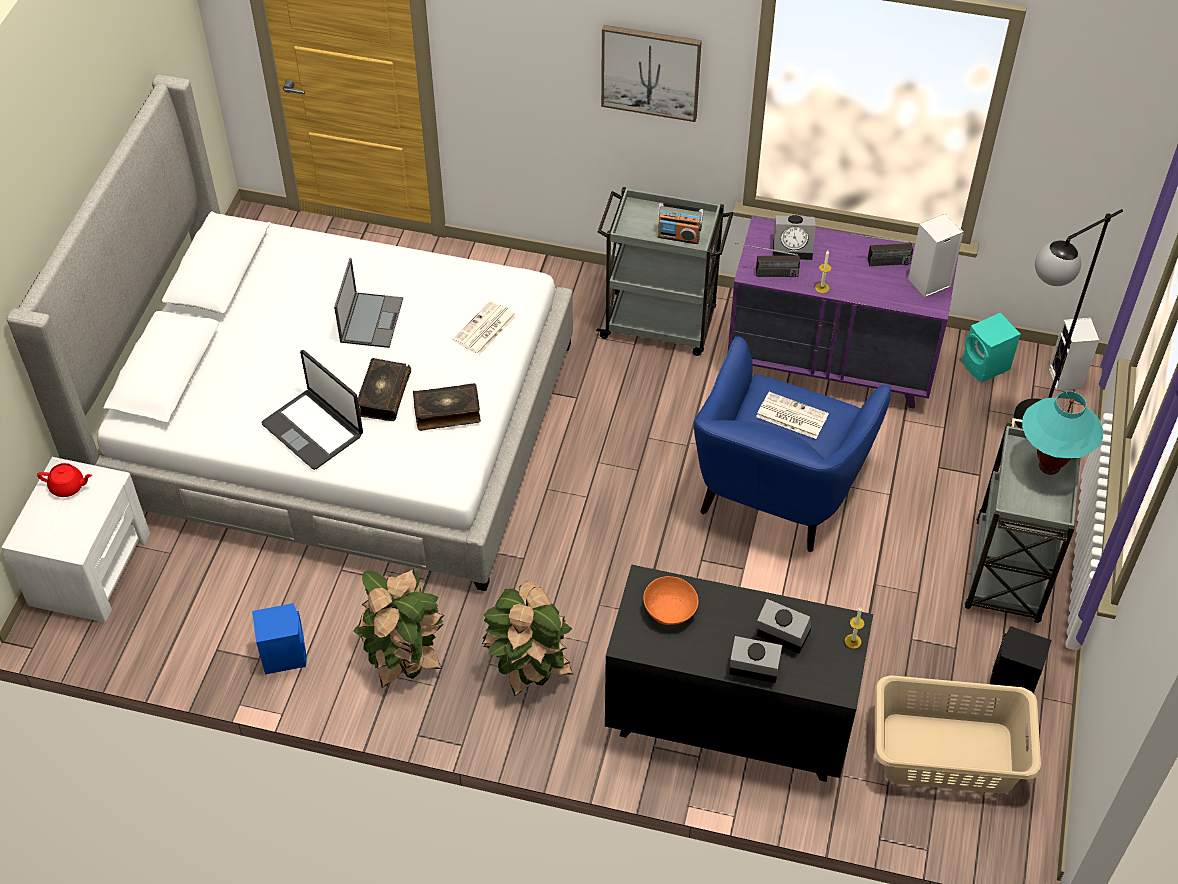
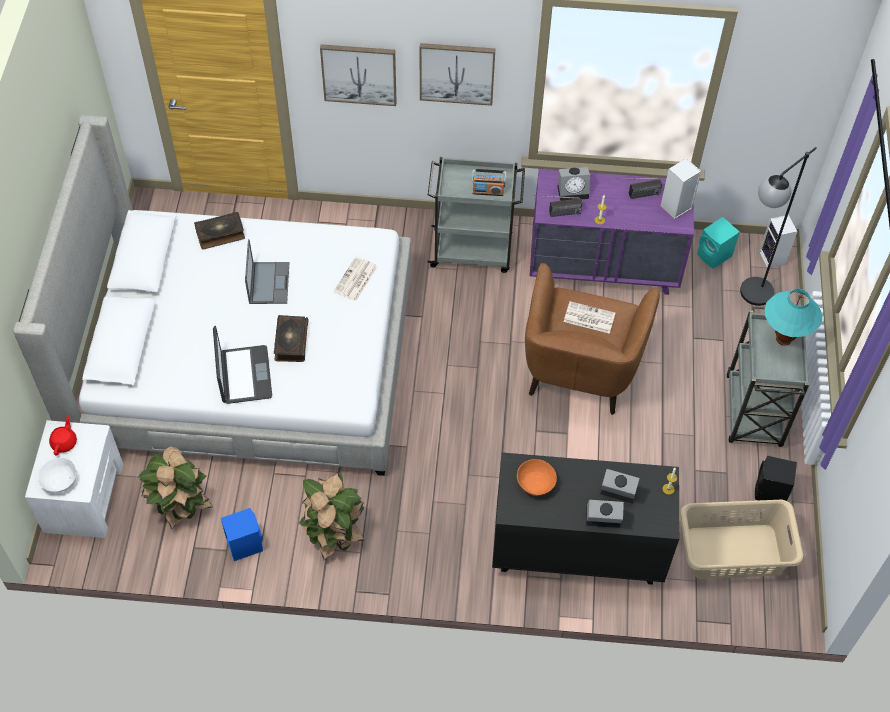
camera: 10 degrees left, 5 degrees up
red teapot [37,463,92,497] -> red teapot turned 75 degrees counterclockwise [49,416,77,455]
laptop [261,350,363,470] -> laptop turned 135 degrees counterclockwise [213,326,272,404]
book [413,383,481,431] -> book moved to [194,212,245,250]
potted plant [482,581,573,696] -> potted plant moved to [138,447,213,529]
blue armchair [694,336,891,552] -> brown armchair [525,263,660,415]
none -> white bowl [38,457,77,493]
none -> picture [320,44,397,106]

